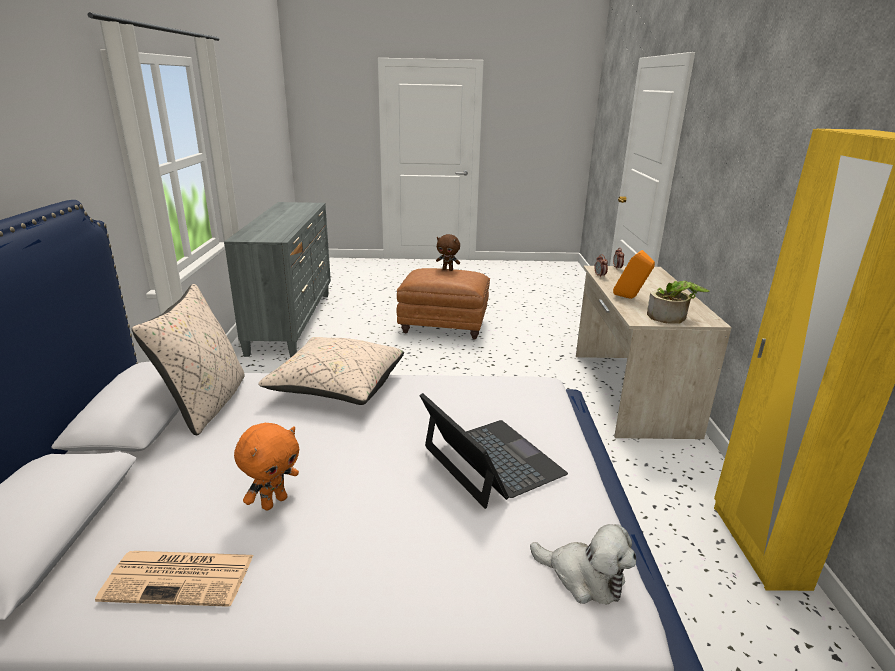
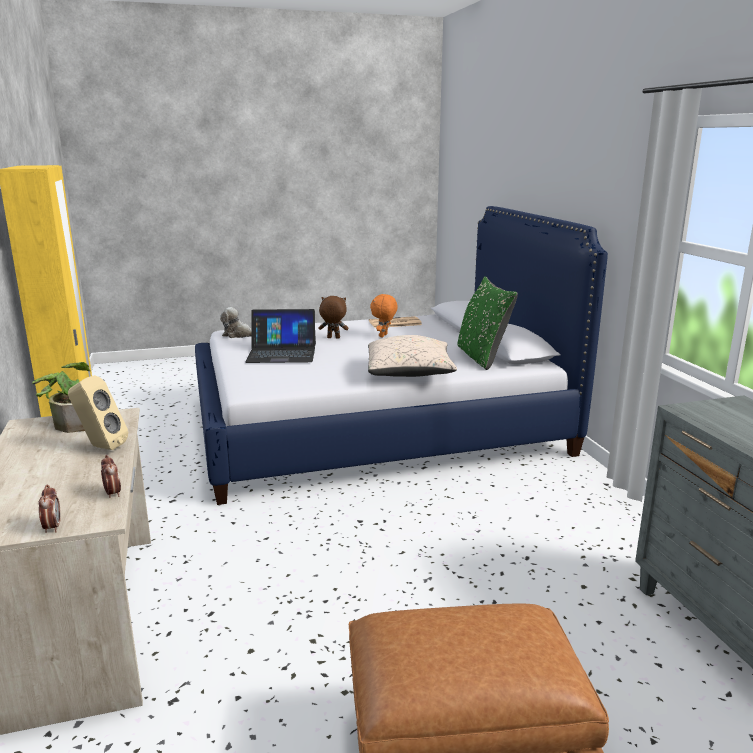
camera: 165 degrees right, 5 degrees down
beige pillow [132,284,244,435] -> green pillow [457,276,518,370]
laptop [420,393,568,509] -> laptop turned 45 degrees counterclockwise [245,309,316,363]
brown plush toy [436,234,460,271] -> brown plush toy moved to [319,296,348,338]
orange speaker [613,250,655,299] -> beige speaker [68,375,128,450]

